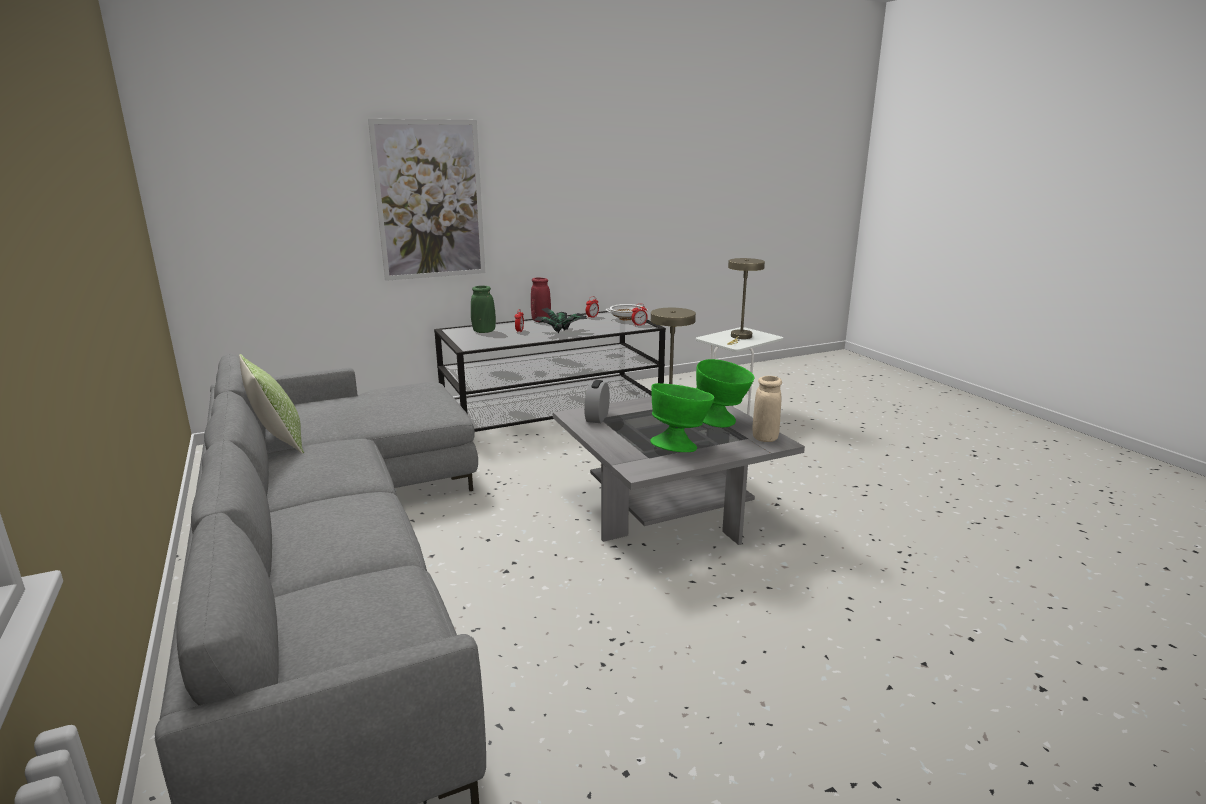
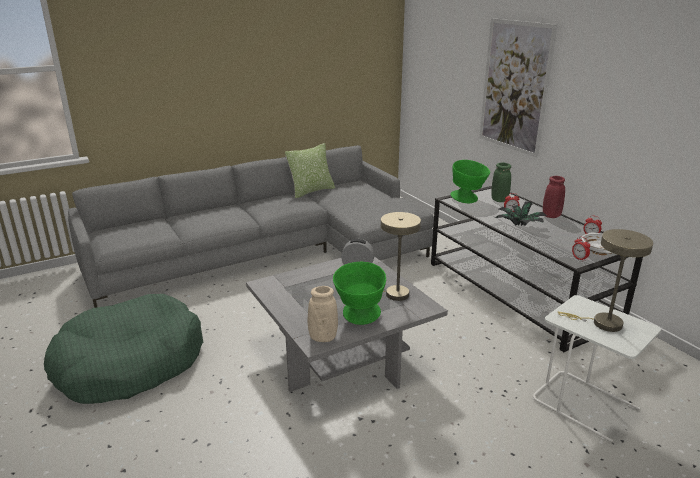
camera: 85 degrees right, 5 degrees up
green bowl [650,383,714,452] -> green bowl moved to [450,160,490,203]
none -> green dog bed [44,294,203,404]

